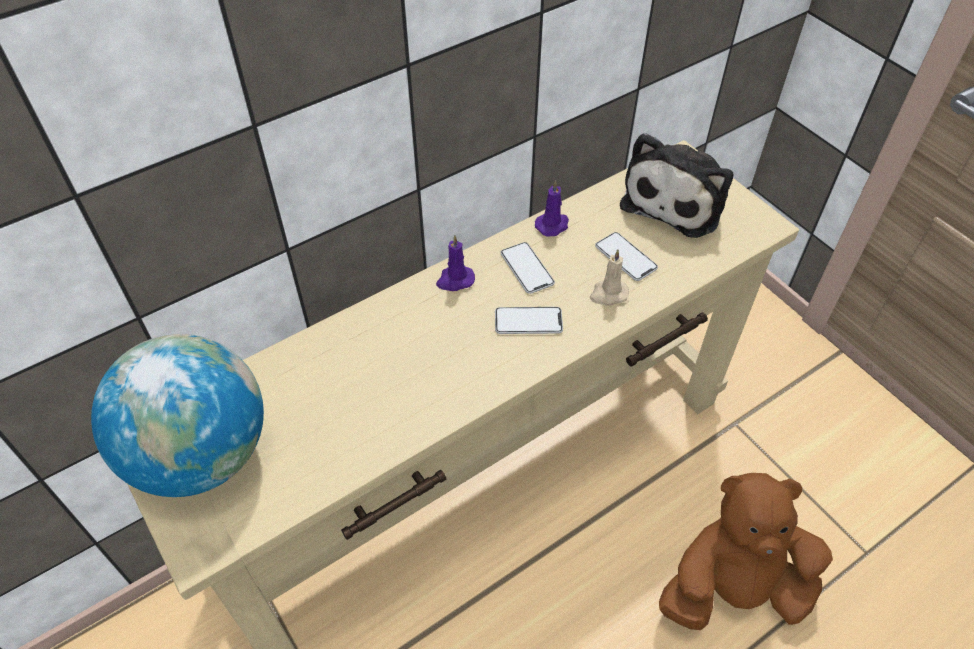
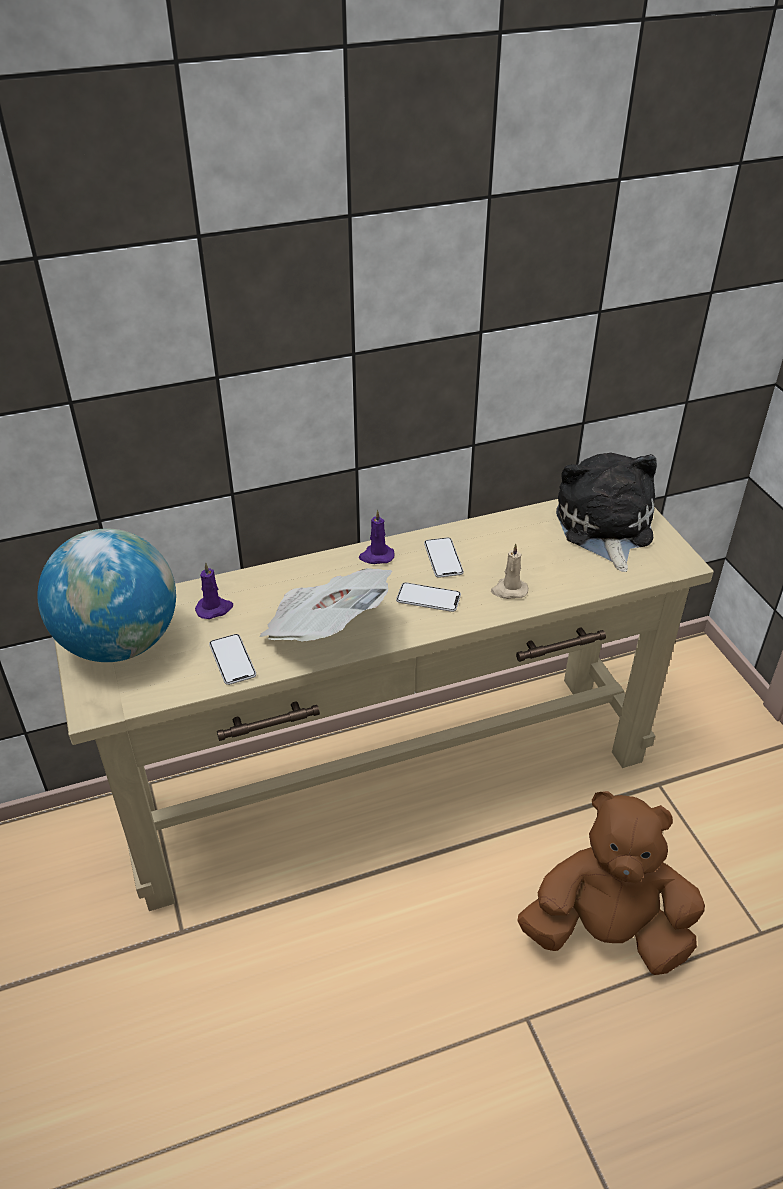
camera: 15 degrees right, 10 degrees down
purple candle [535,180,569,237] -> purple candle moved to [195,562,233,619]
phone [595,232,658,281] -> phone moved to [209,634,256,685]
plush toy [620,133,733,238] -> plush toy turned 135 degrees clockwise [556,453,657,572]
none -> newspaper [259,568,392,642]

